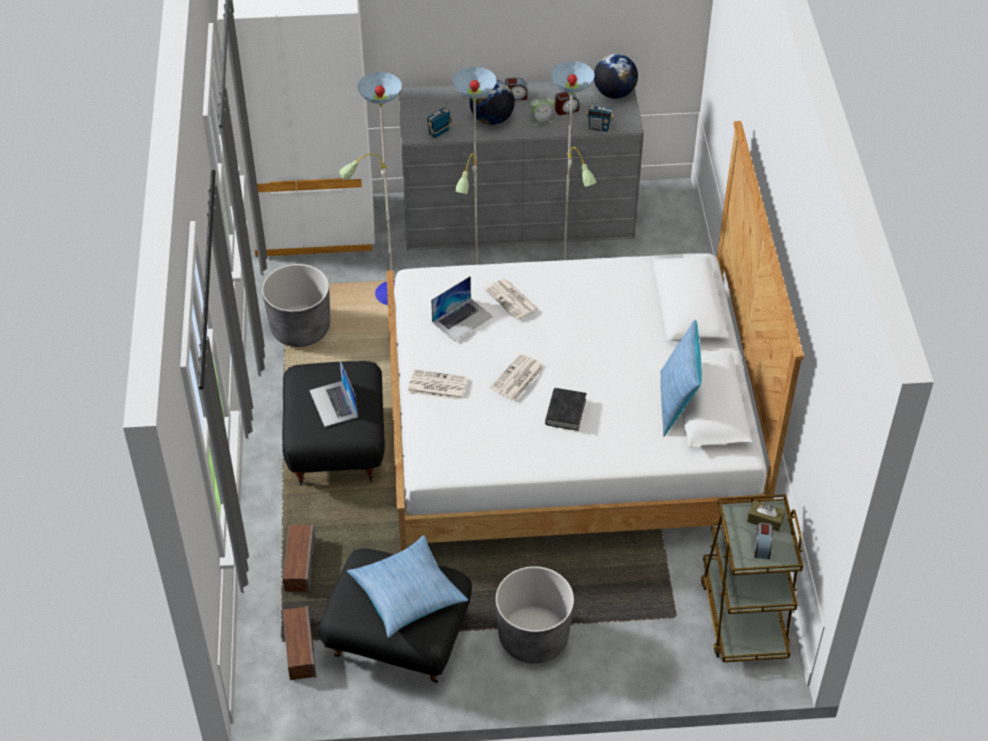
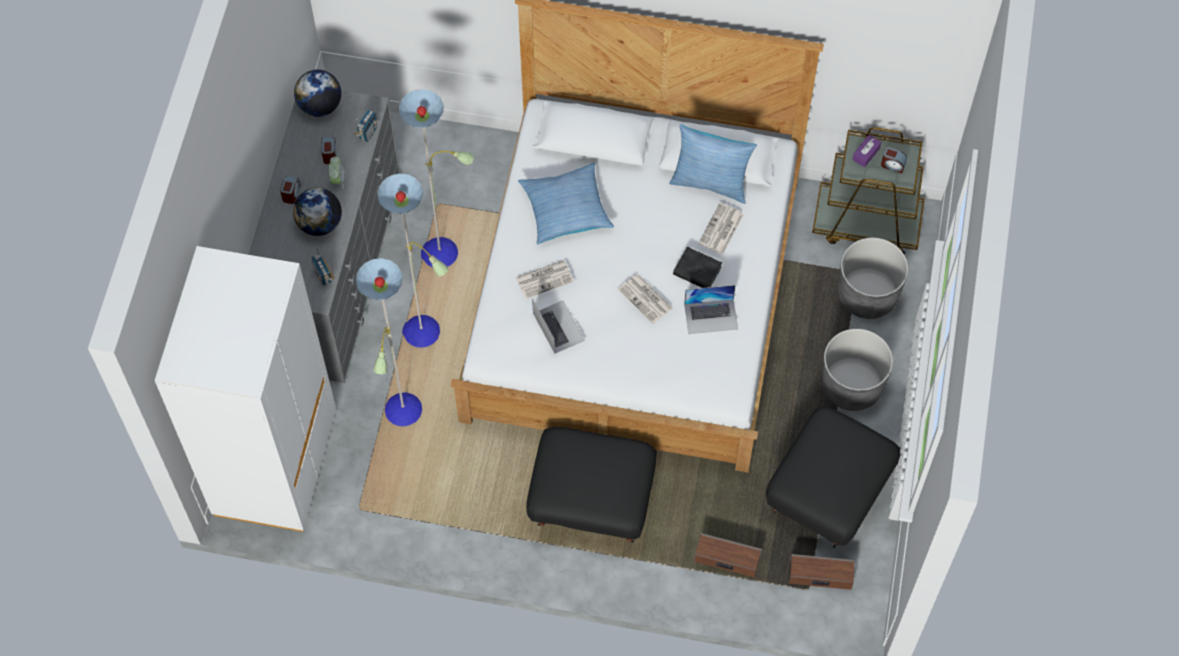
camera: 75 degrees left, 15 degrees up
grey planter [262,264,330,347] -> grey planter moved to [838,238,908,319]
laptop [309,361,358,427] -> laptop moved to [684,285,738,334]
pillow [347,535,468,638] -> pillow moved to [518,163,614,245]
newspaper [408,369,467,400] -> newspaper moved to [698,203,744,254]
brown tissue box [747,501,785,532] -> purple tissue box [852,135,881,167]

